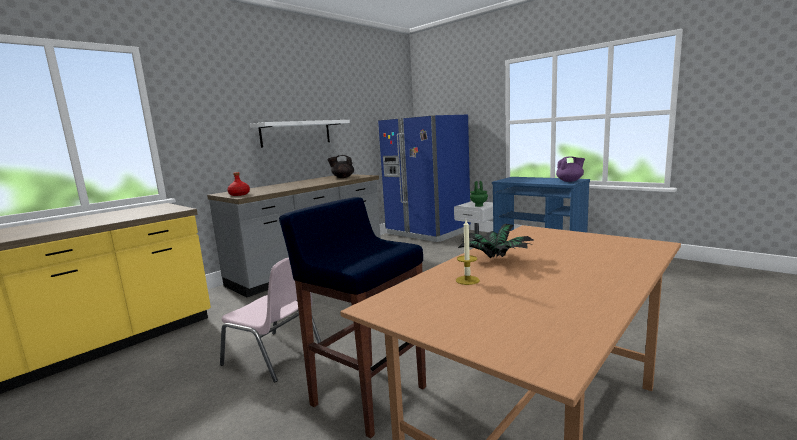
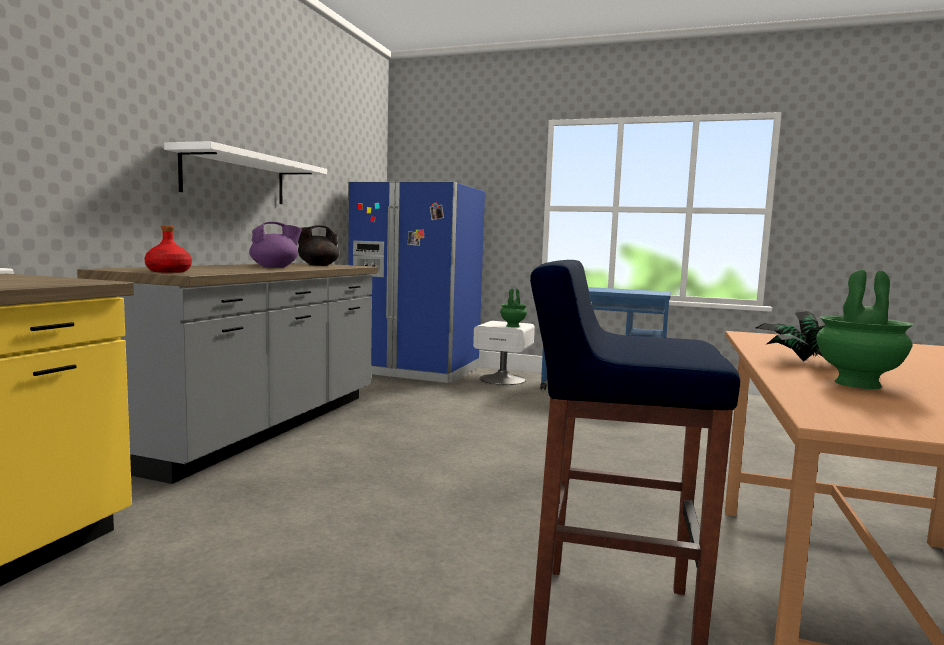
camera: 25 degrees left, 5 degrees down
pink chair [220,257,321,383] -> none
candle [456,220,480,285] -> green vase [816,270,914,389]
purple teapot [556,156,585,182] -> purple teapot moved to [249,222,302,268]

